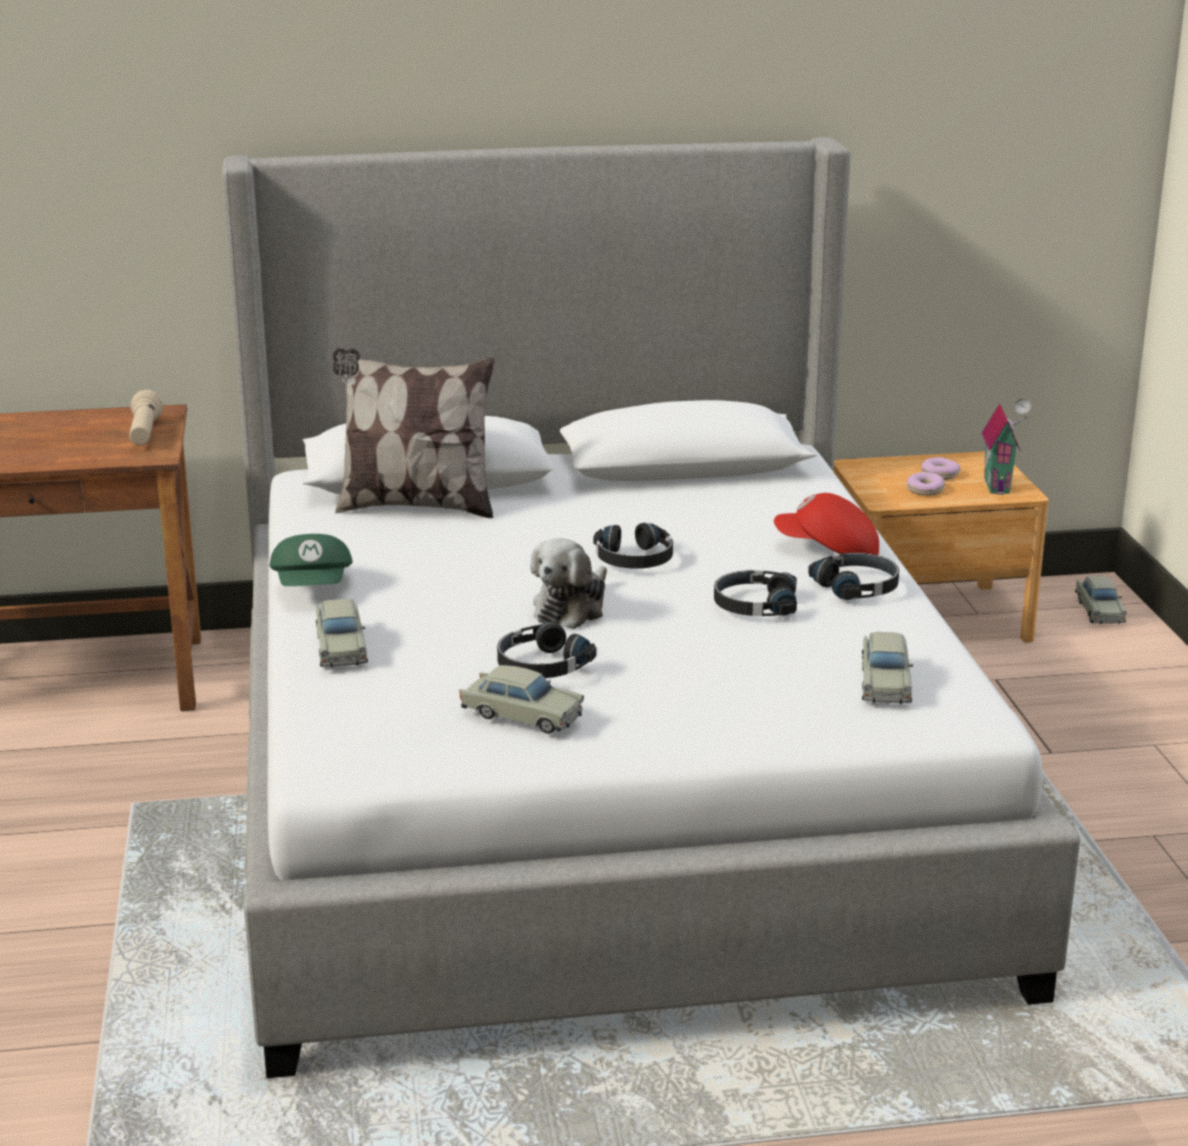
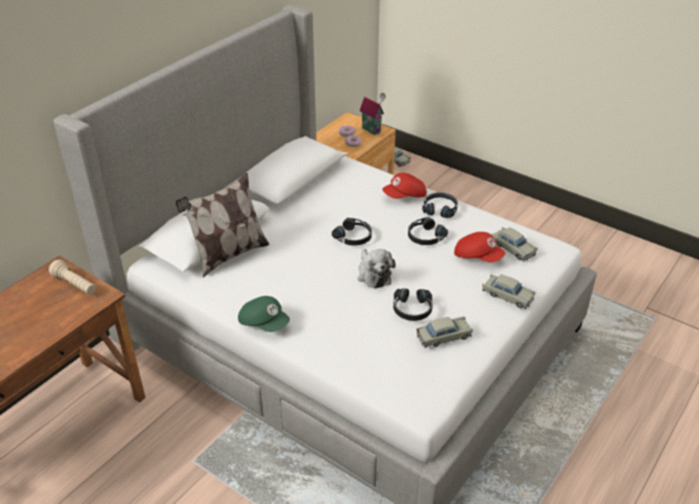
camera: 45 degrees left, 15 degrees up
beige toy car [316,599,368,668] -> beige toy car moved to [482,274,536,309]
none -> red cap [454,232,505,262]

